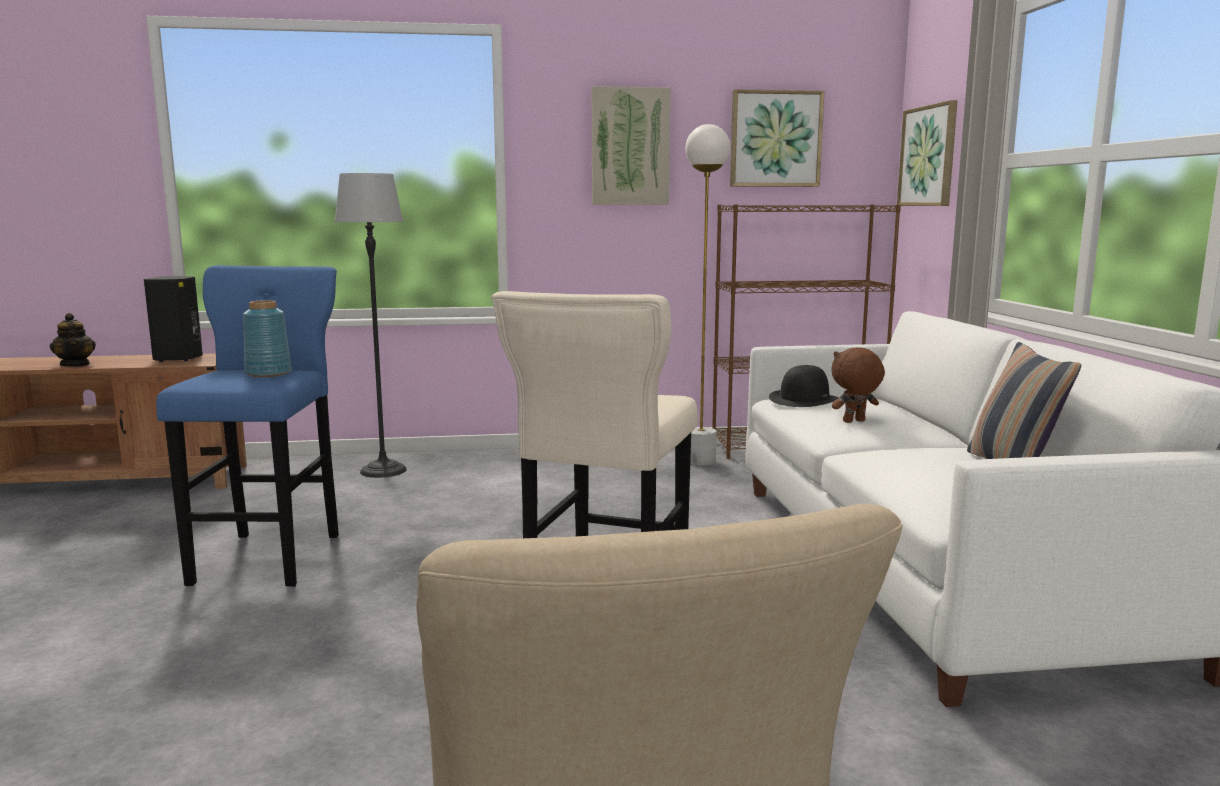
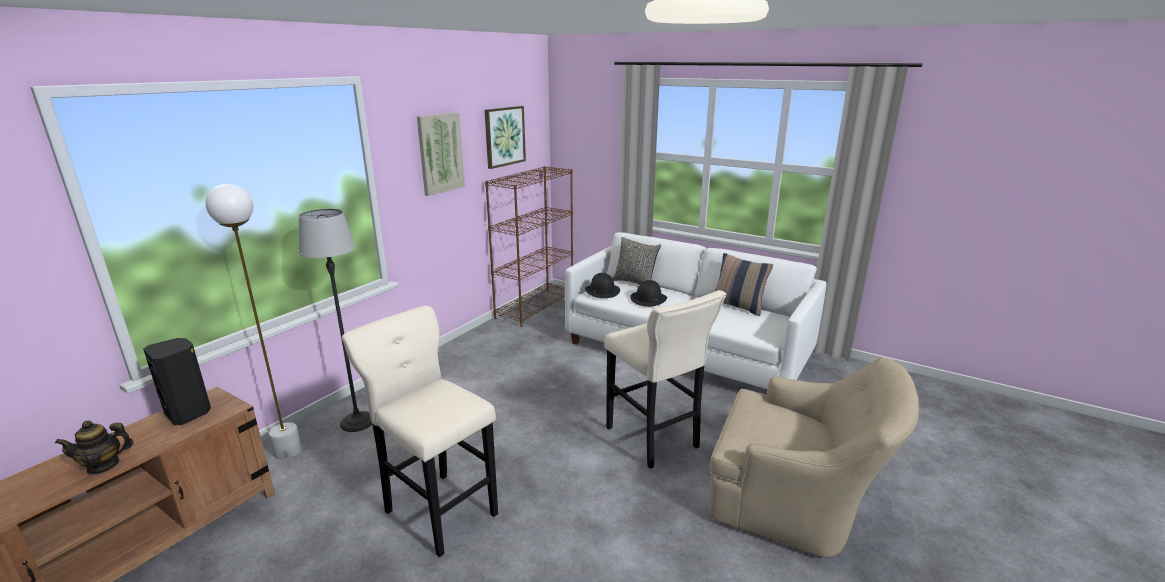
camera: 50 degrees left, 10 degrees up
teapot [50,313,96,367] -> teapot turned 150 degrees clockwise [55,421,134,474]
blue stool [156,265,339,587] -> beige stool [342,306,498,557]
blue vase [243,300,292,377] -> none
white floor lamp [685,124,730,465] -> white floor lamp moved to [205,184,302,459]
brown plush toy [831,347,885,423] -> black hat [630,280,667,307]
picture [897,100,958,206] -> none
none -> grey pillow [613,237,661,285]

